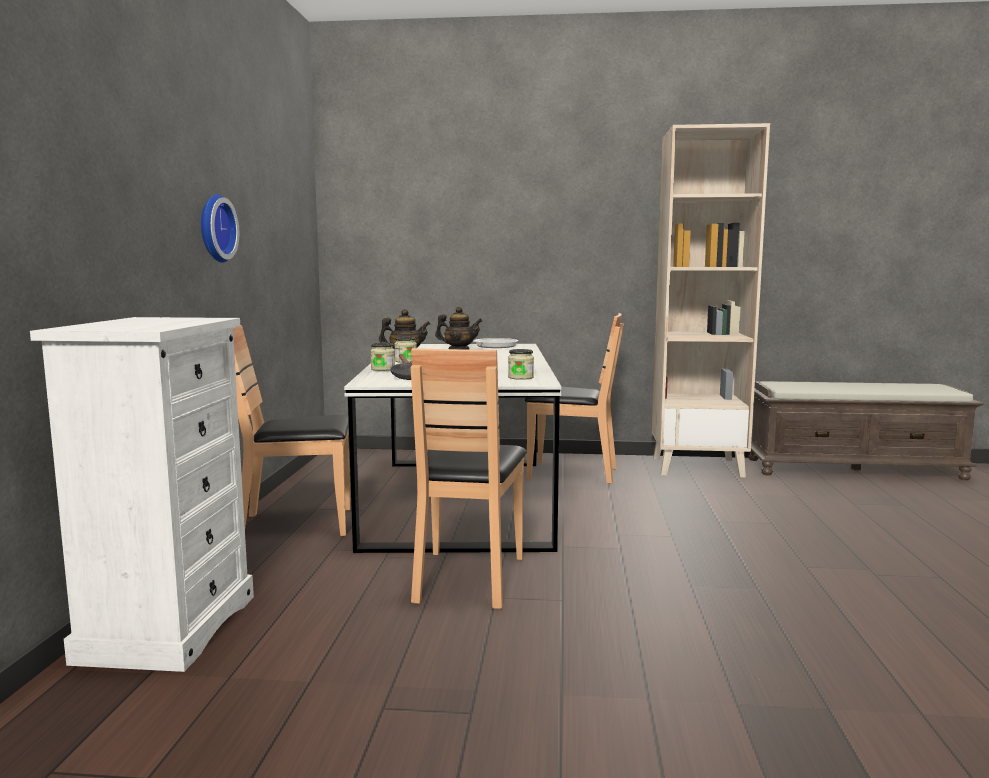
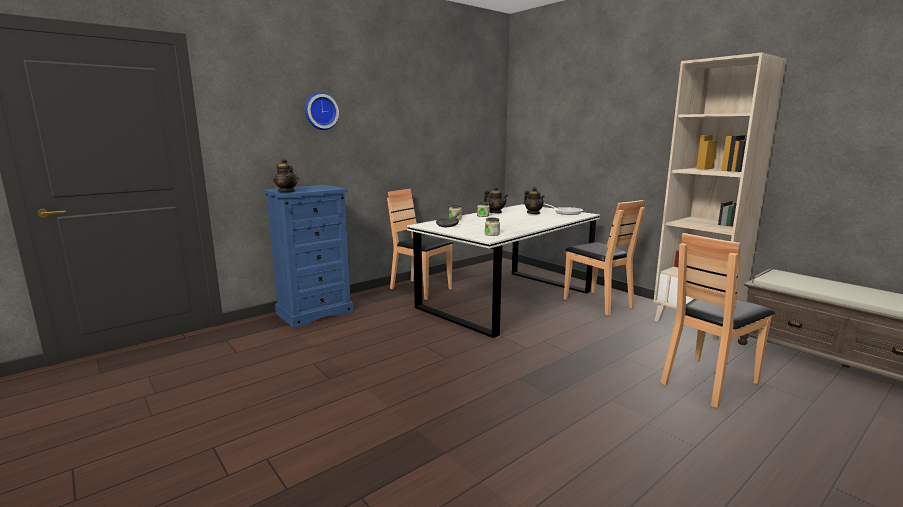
camera: 45 degrees right, 5 degrees up
white dresser [30,317,254,672] -> blue dresser [262,185,353,328]
wall clock [201,194,239,263] -> wall clock moved to [305,92,339,130]
brown chair [411,348,527,609] -> brown chair moved to [660,233,775,408]
none -> teapot [273,158,299,192]

